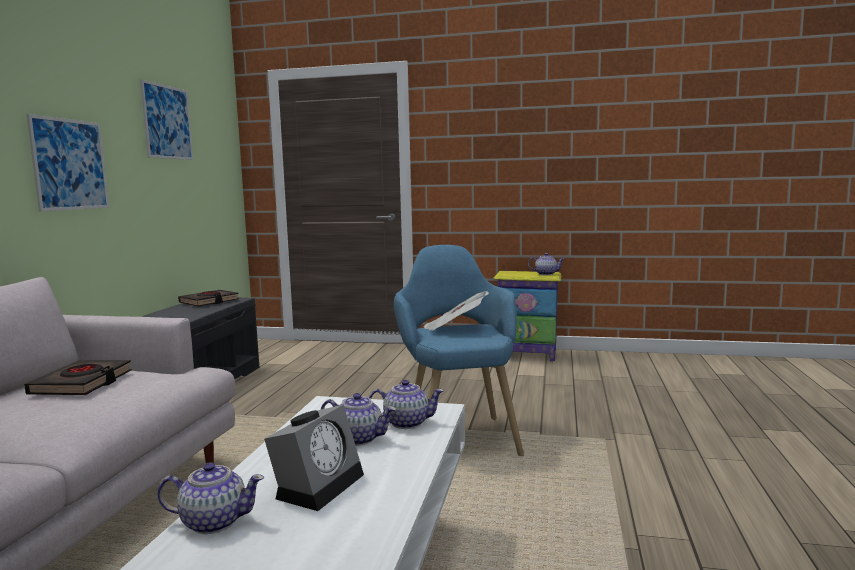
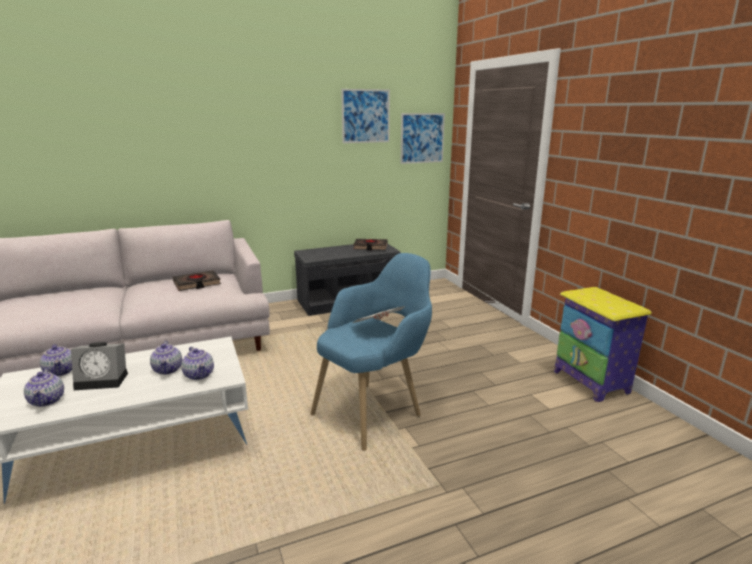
camera: 55 degrees right, 10 degrees up
picture [27,114,109,211] -> picture moved to [400,113,445,164]
teapot [528,253,565,275] -> teapot moved to [24,368,64,407]

